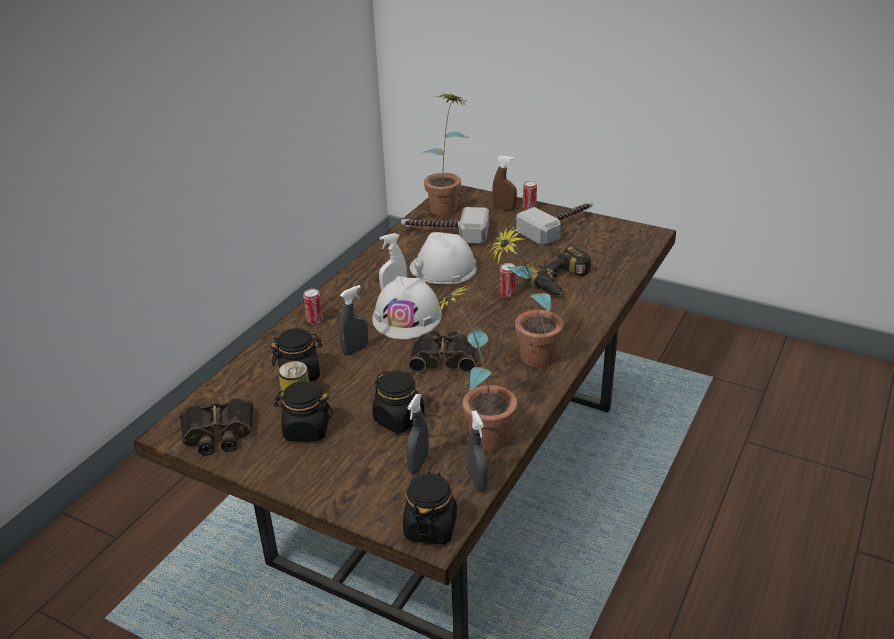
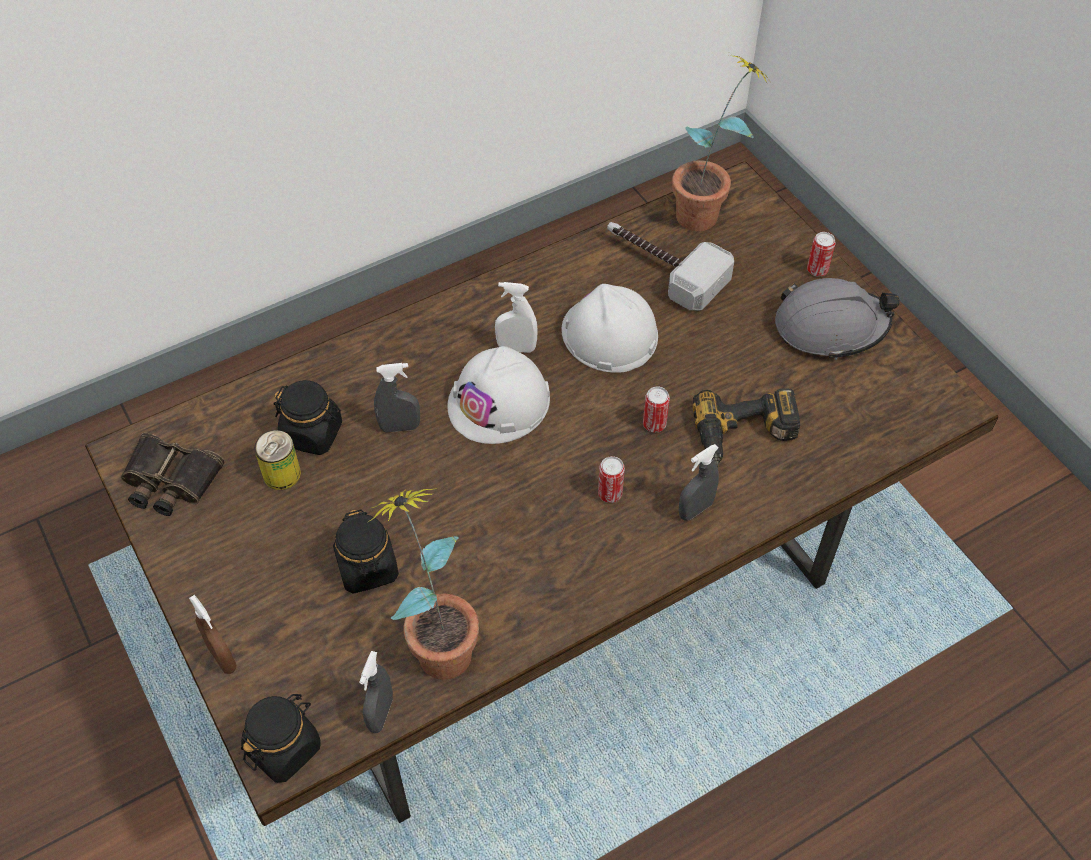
camera: 30 degrees right, 20 degrees up
black jar [274,381,333,441] -> none
can [303,289,323,325] -> can moved to [598,456,625,503]
grey spray bottle [406,394,429,473] -> grey spray bottle moved to [679,444,719,521]
binoculars [408,332,476,373] -> none
potted plant [487,226,564,367] -> none
brown spray bottle [492,156,517,210] -> brown spray bottle moved to [189,595,237,674]
hammer [516,202,593,246] -> grey hard hat [775,278,900,360]

